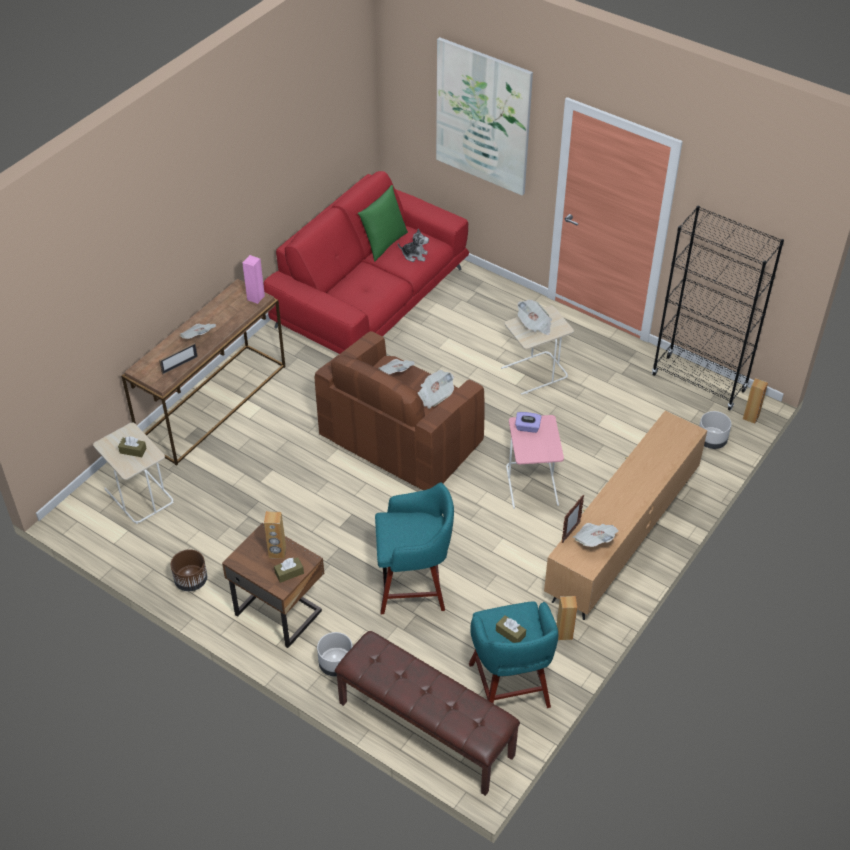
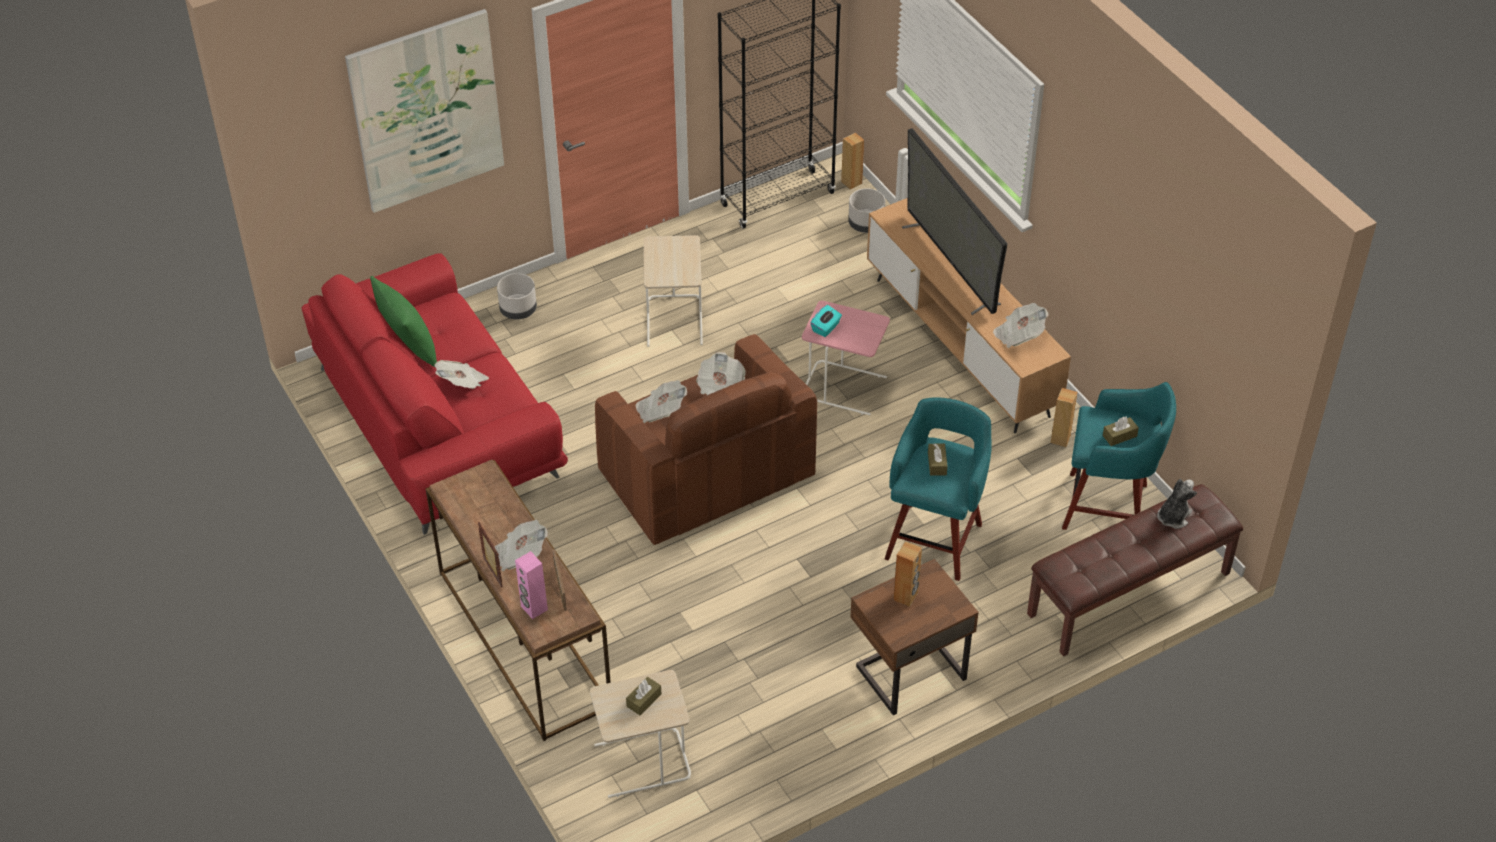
camera: 65 degrees left, 0 degrees up
brown planter [171,549,207,591] -> none
pink speaker [242,255,265,304] -> pink speaker moved to [515,551,548,619]
brown tissue box [274,557,304,583] -> brown tissue box moved to [928,443,948,476]
grey planter [317,632,353,677] -> grey planter moved to [497,273,537,319]
plush toy [398,229,429,262] -> plush toy moved to [1157,479,1197,529]
purple tissue box [515,412,541,433] -> turquoise tissue box [810,305,842,337]
newspaper [517,300,552,335] -> newspaper moved to [435,360,489,389]
picture frame [562,495,584,543] -> picture frame moved to [478,522,503,587]
none -> television [902,128,1007,315]

